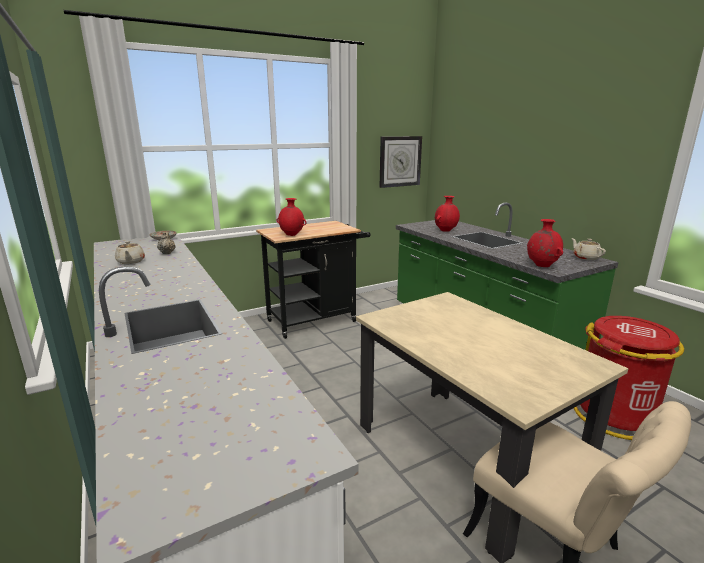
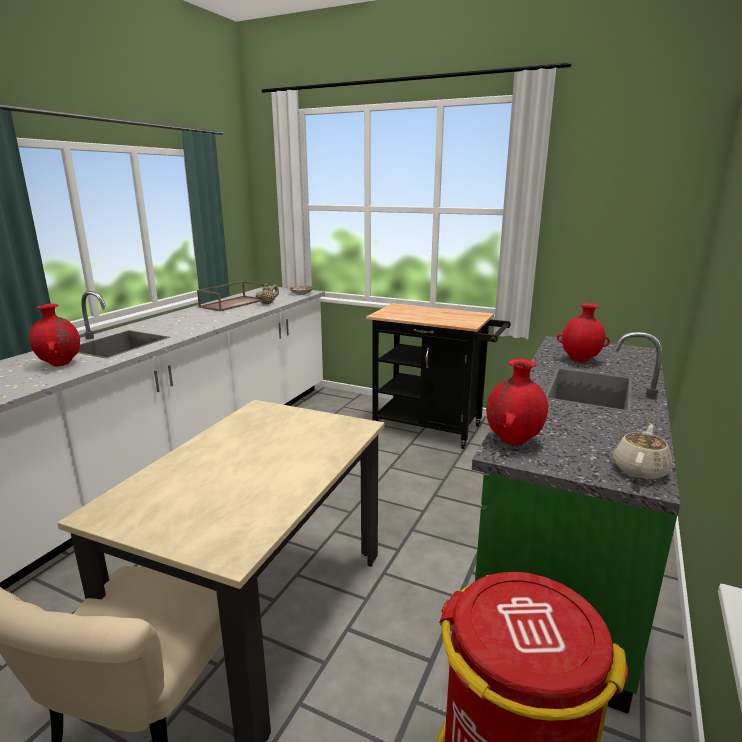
camera: 55 degrees right, 0 degrees up
beige teapot [115,241,145,264] -> brown tray [197,281,264,311]
red vase [277,198,307,236] -> red vase moved to [29,304,80,367]
wall clock [379,136,422,188] -> none

